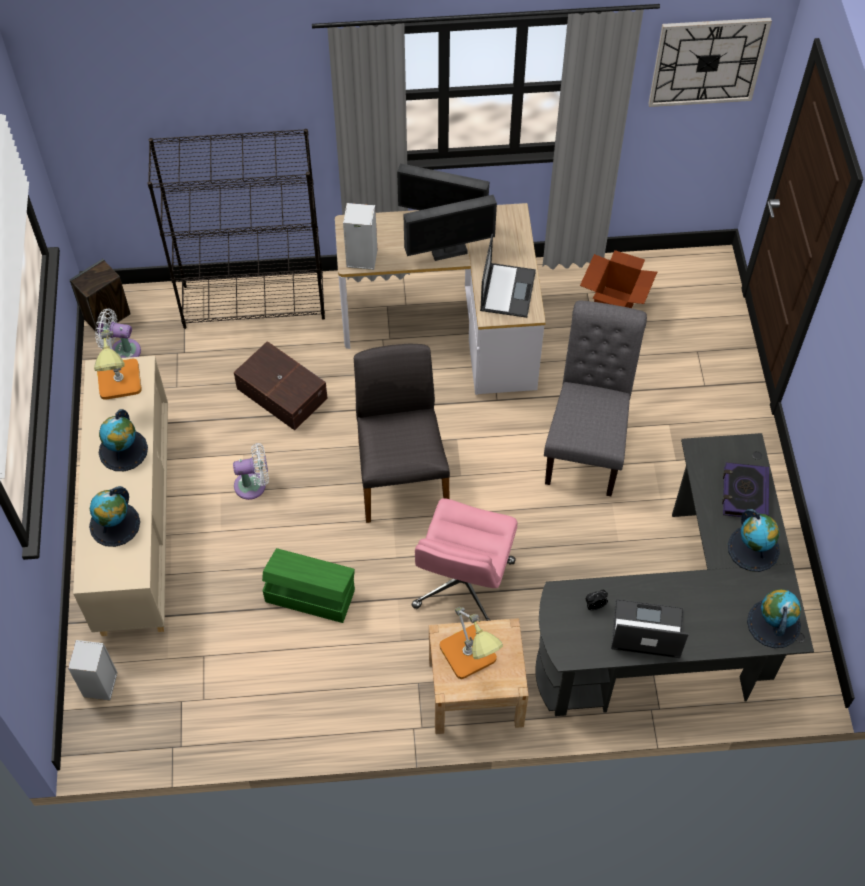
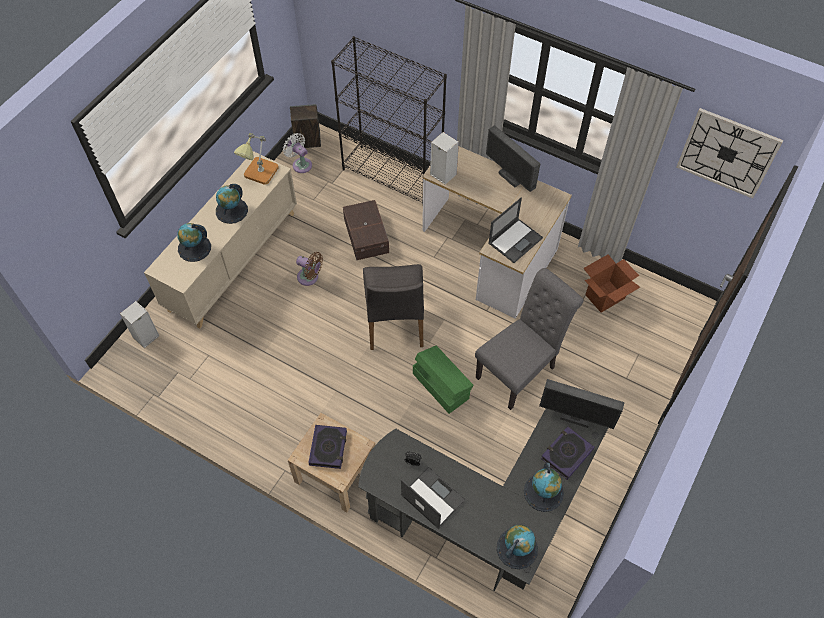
camera: 35 degrees right, 0 degrees up
white fan [233,443,269,500] -> brown fan [296,252,323,286]
green storage box [262,548,355,623] -> green storage box moved to [413,345,473,414]
grey chair [354,343,450,523] -> grey chair turned 150 degrees clockwise [363,264,424,350]
monitor [403,195,497,261] -> monitor moved to [539,379,625,429]
pink office chair [412,498,517,621] -> none
table lamp [440,607,503,679] -> book [308,425,347,469]

